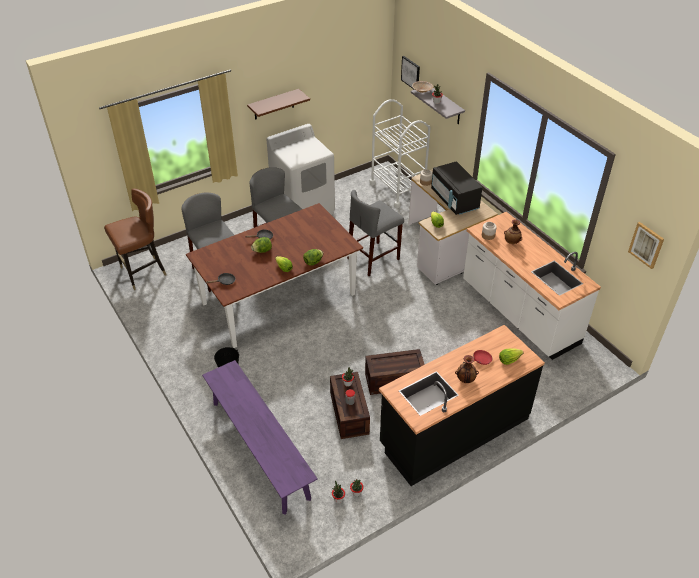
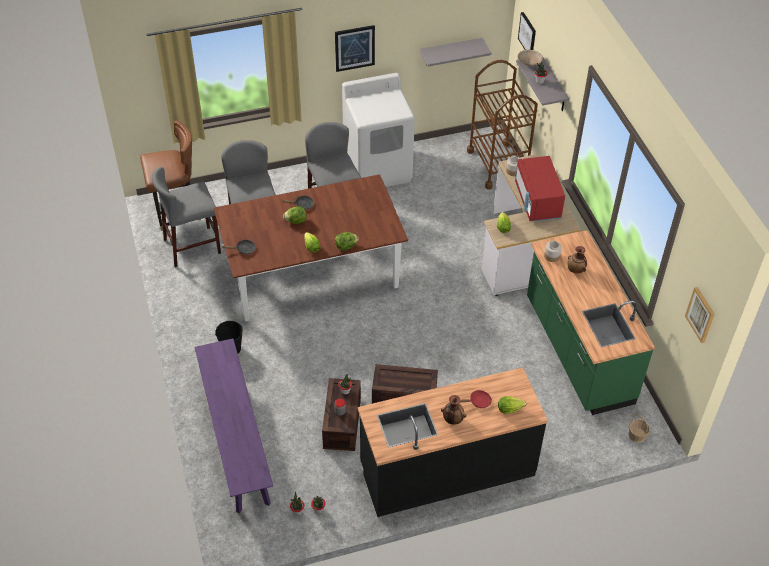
camera: 15 degrees right, 5 degrees up
brown shelf [247,89,310,120] -> picture [335,25,375,72]
grey stool [347,190,404,276] -> grey stool moved to [152,167,221,267]
white cart [369,99,431,208] -> brown cart [467,60,538,189]
black microwave [431,161,482,215] -> red microwave [515,156,565,221]
white counter [463,212,601,360] -> green counter [527,230,655,415]
none -> grey shelf [420,38,491,67]
none -> basket [628,414,650,443]

